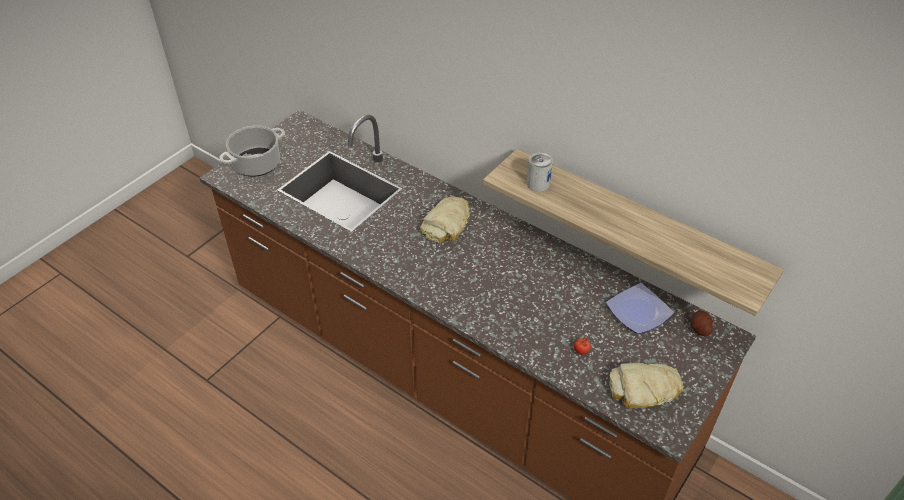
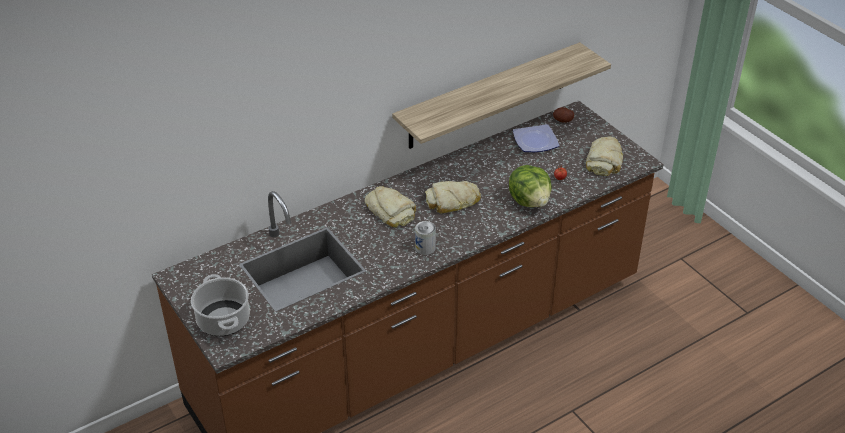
camera: 70 degrees left, 5 degrees down
can [527,153,553,192] -> can moved to [415,221,436,255]
none -> bread [425,181,481,213]
none -> lettuce [509,165,552,207]

